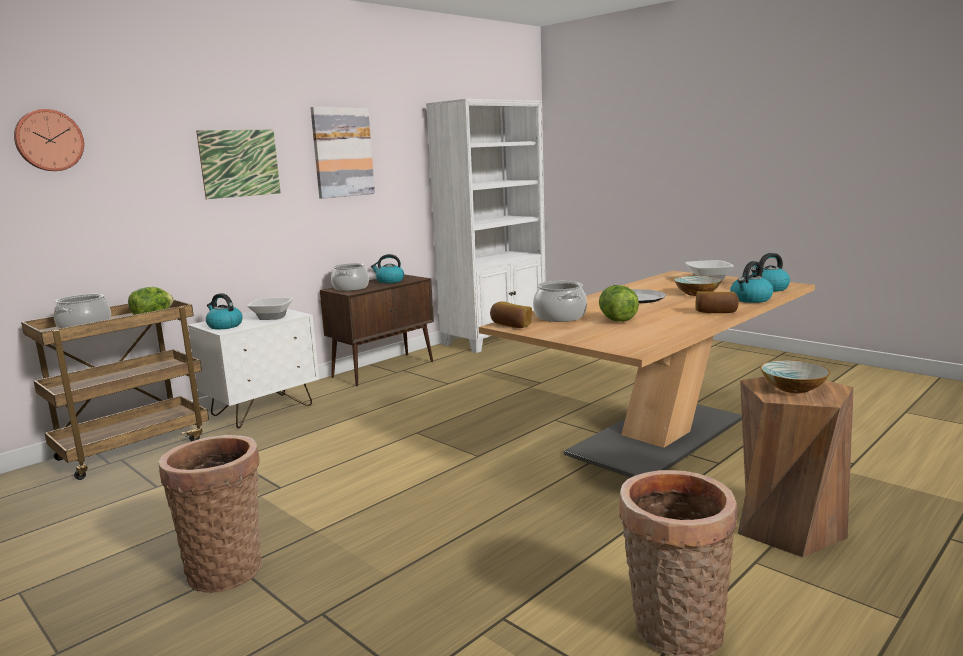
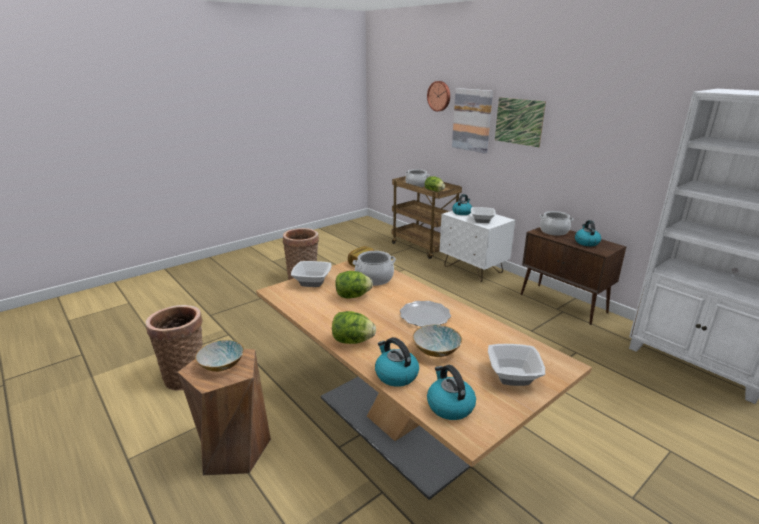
camera: 95 degrees right, 10 degrees up
picture [310,107,375,199] -> picture moved to [452,88,493,154]
bread [696,291,739,313] -> lettuce [332,311,376,344]
none -> bowl [291,261,331,287]

